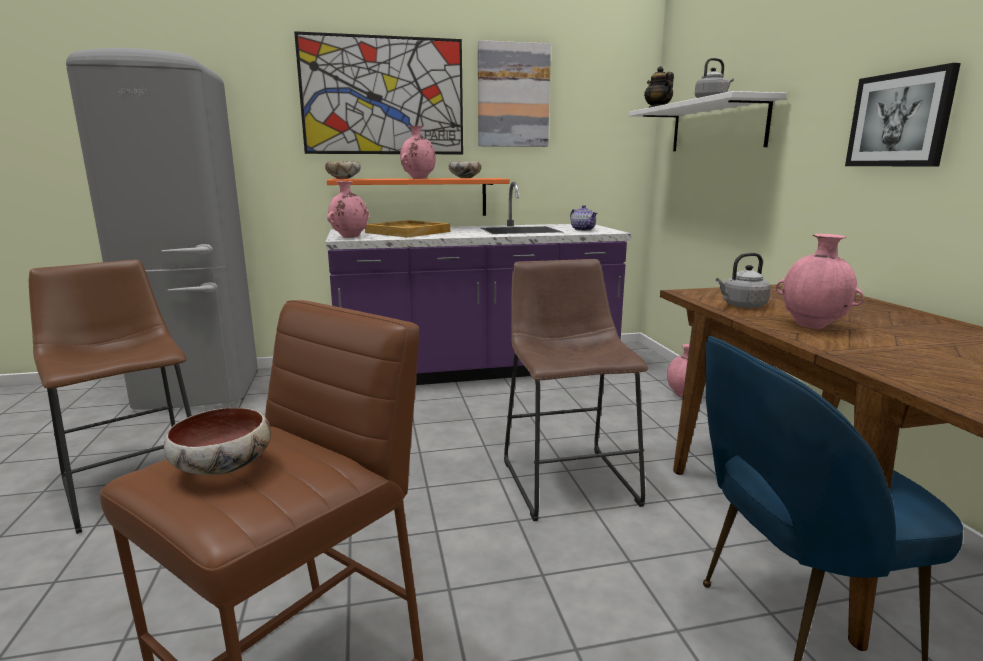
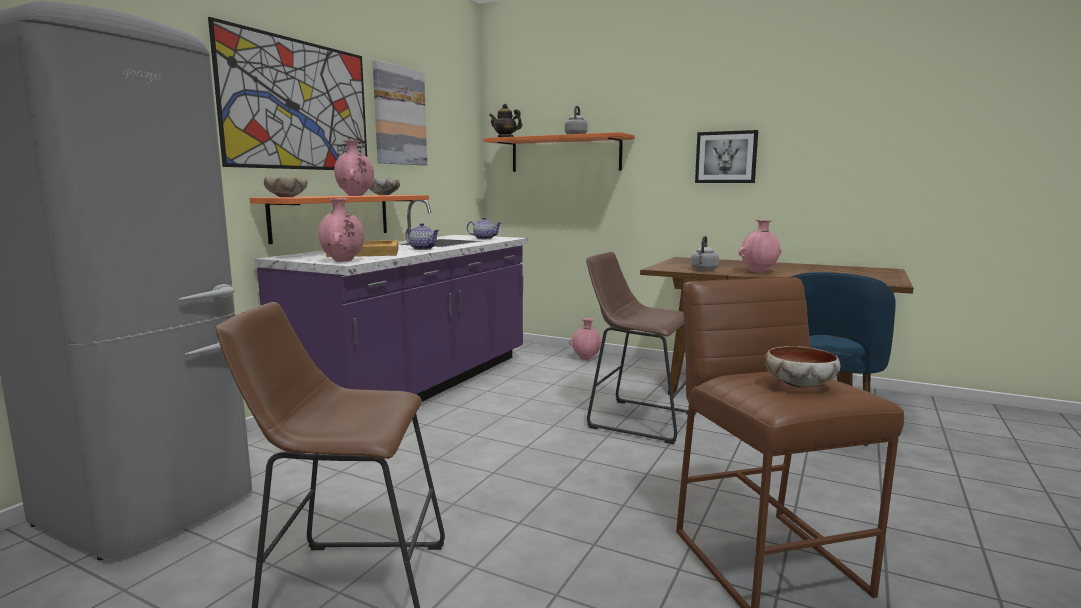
camera: 50 degrees left, 5 degrees down
white shelf [629,91,787,151] -> orange shelf [483,132,635,172]
none -> teapot [405,223,440,250]

